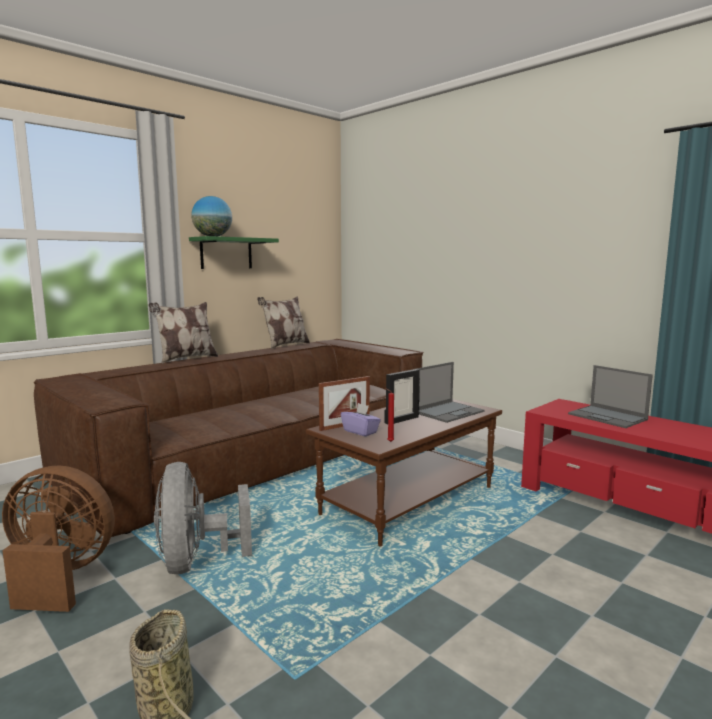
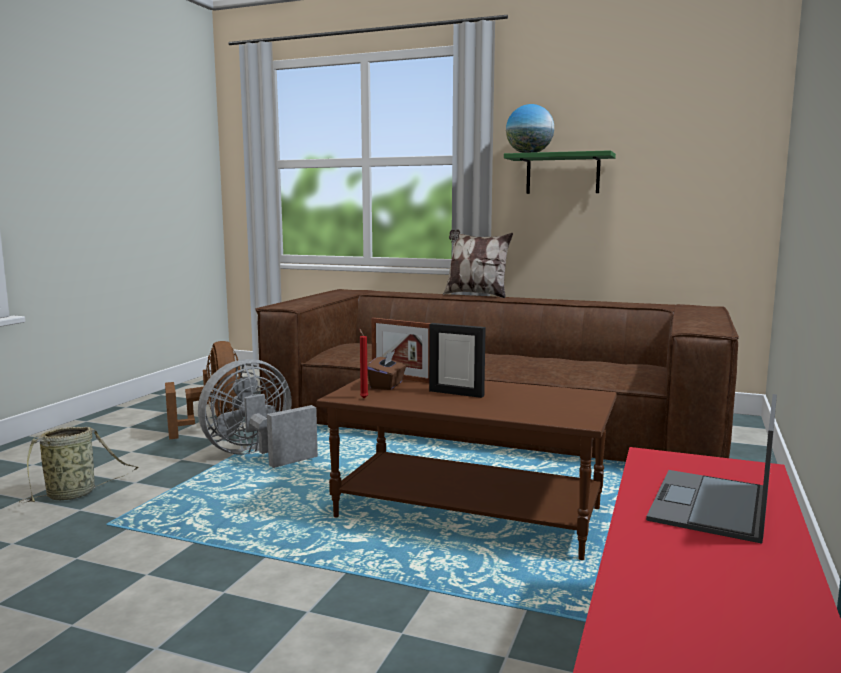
camera: 65 degrees right, 0 degrees up
pillow [257,297,310,349] -> none
purple tissue box [341,403,381,436] -> brown tissue box [367,351,406,390]
laptop [416,362,485,423] -> none

